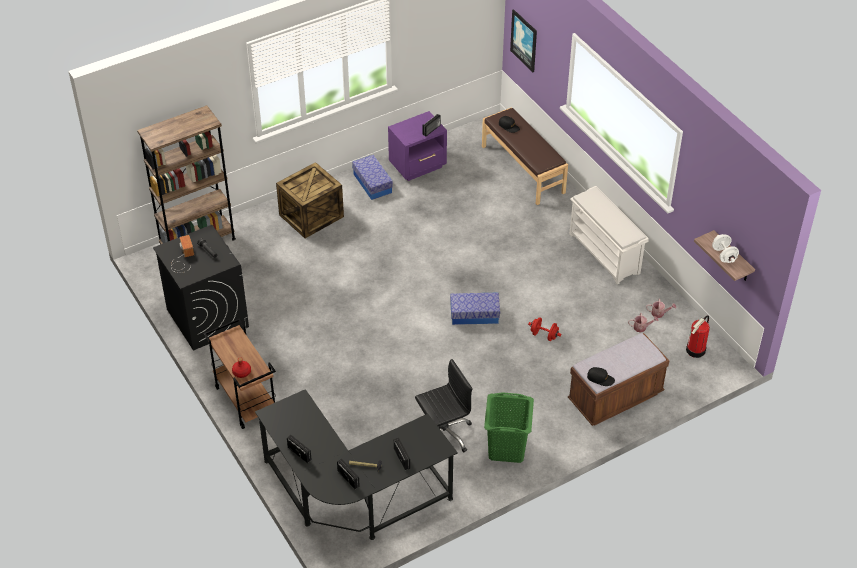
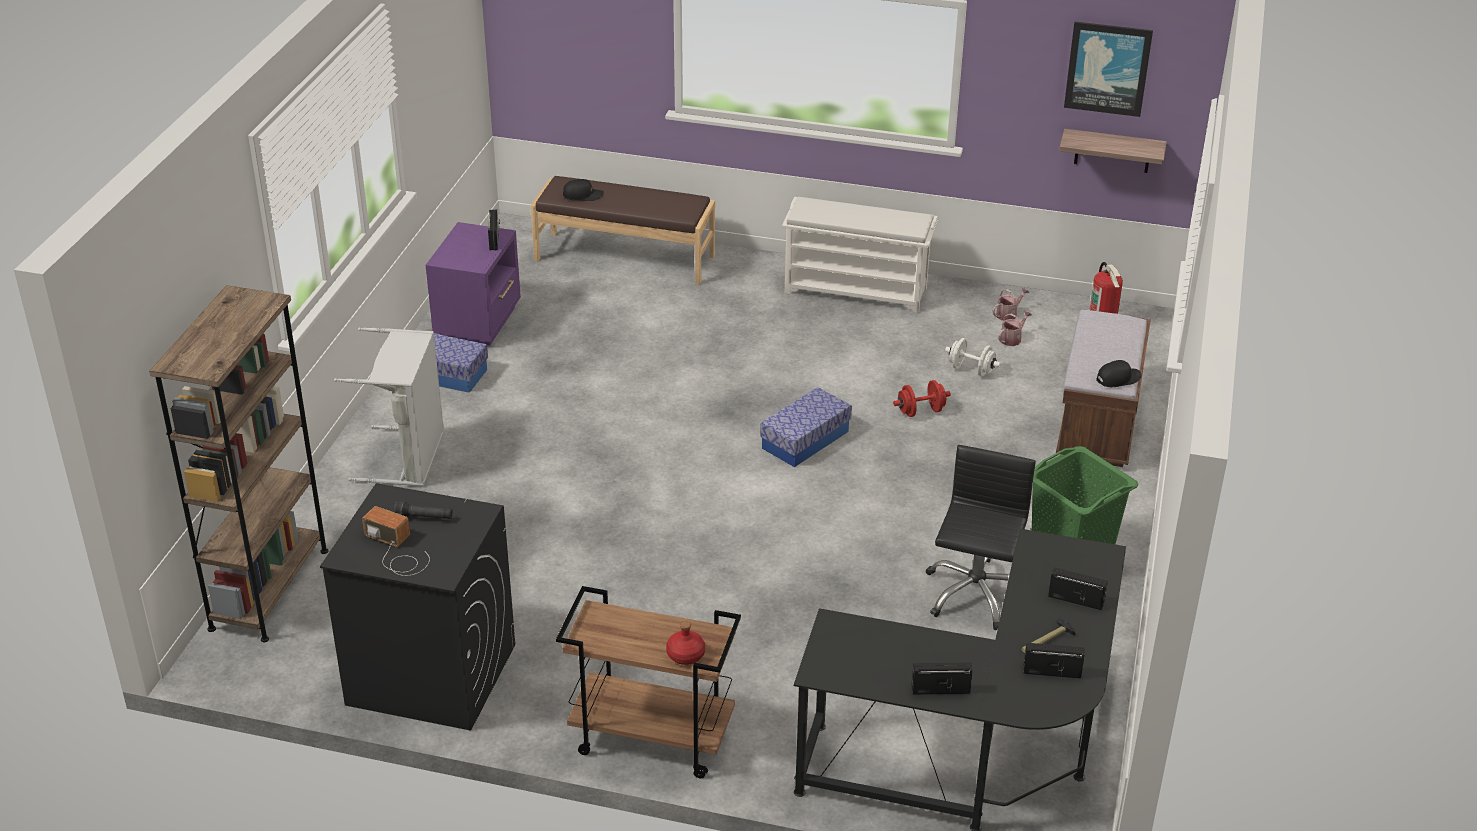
camera: 45 degrees left, 10 degrees down
crate [276,162,344,238] -> grey laundry basket [334,328,444,486]
picture [510,9,537,72] -> picture moved to [1064,22,1153,117]
white dumbbell [712,234,739,263] -> white dumbbell moved to [945,338,1001,376]

